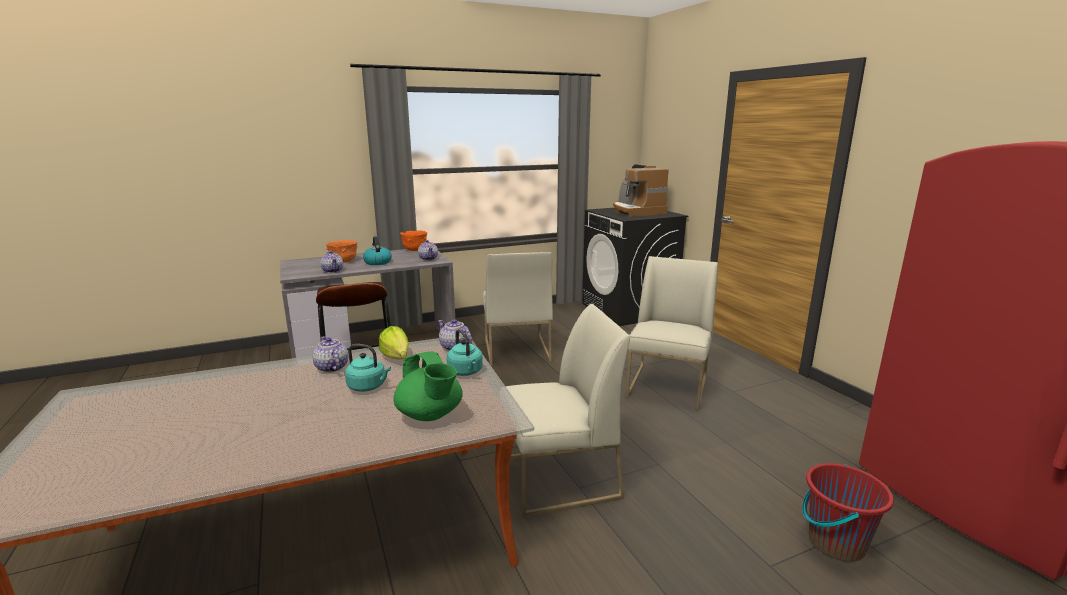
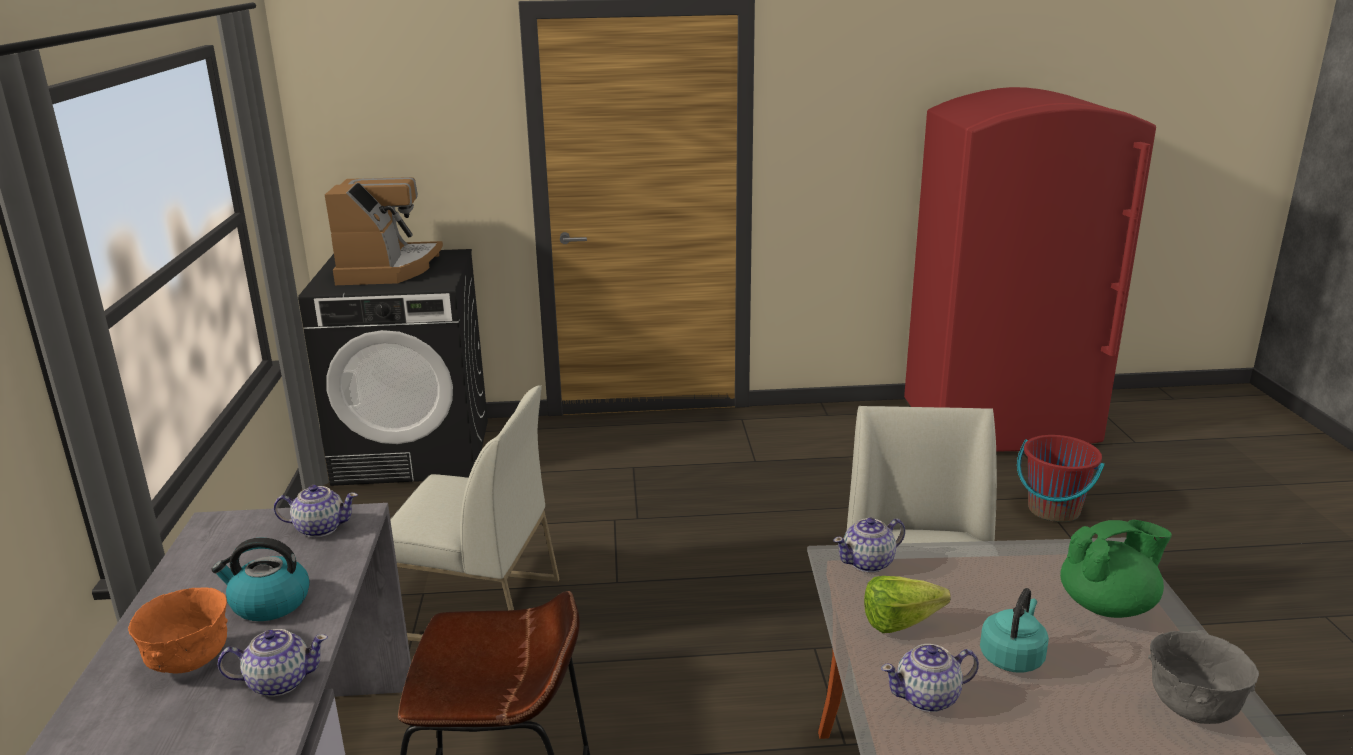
camera: 70 degrees left, 5 degrees up
orange bowl [400,230,427,251] -> none
turquoise kettle [447,329,483,376] -> none
coffee machine [613,164,669,217] -> coffee machine turned 90 degrees counterclockwise [325,177,443,285]
white chair [626,256,718,410] -> none
none -> grey bowl [1148,631,1259,724]

